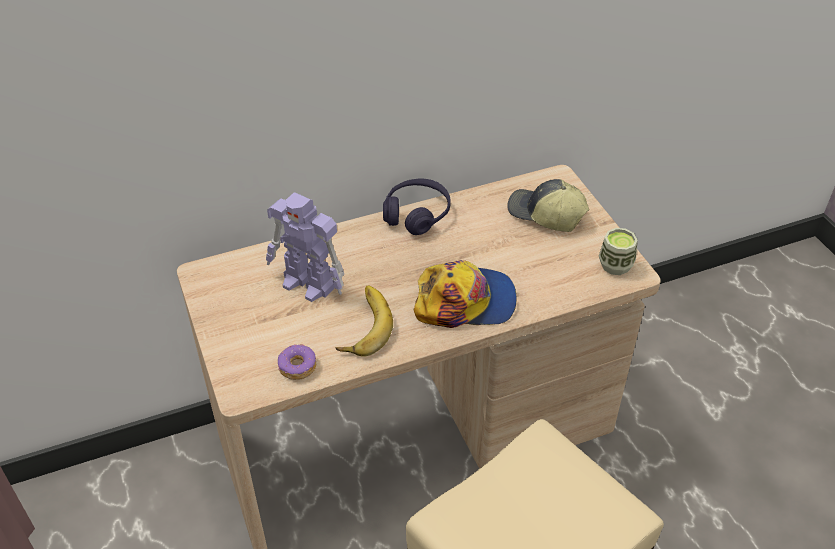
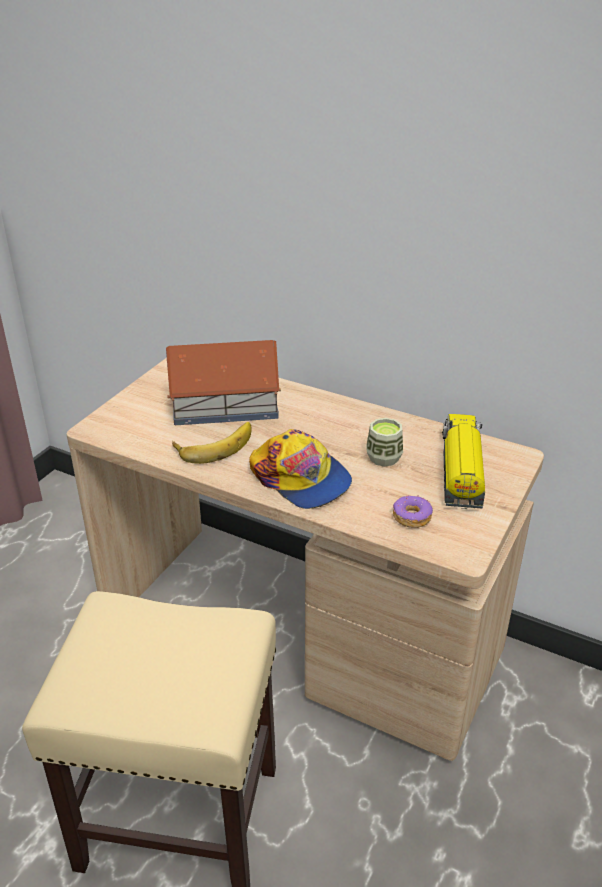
camera: 50 degrees right, 10 degrees down
toy robot [266,192,344,302] -> toy house [166,340,281,425]
donut [278,344,316,380] -> donut moved to [393,496,433,528]
purple headphones [383,179,451,235] -> none
cap [507,179,589,232] -> toy truck [442,414,485,509]
cup [599,228,638,275] -> cup moved to [366,418,403,467]

